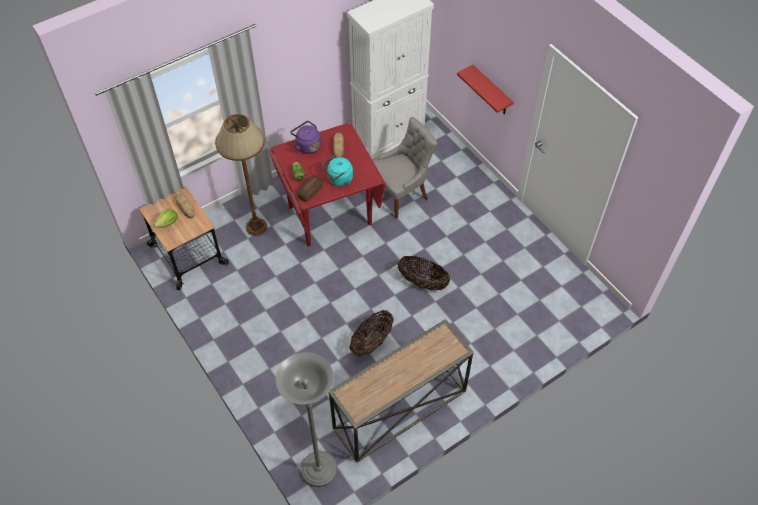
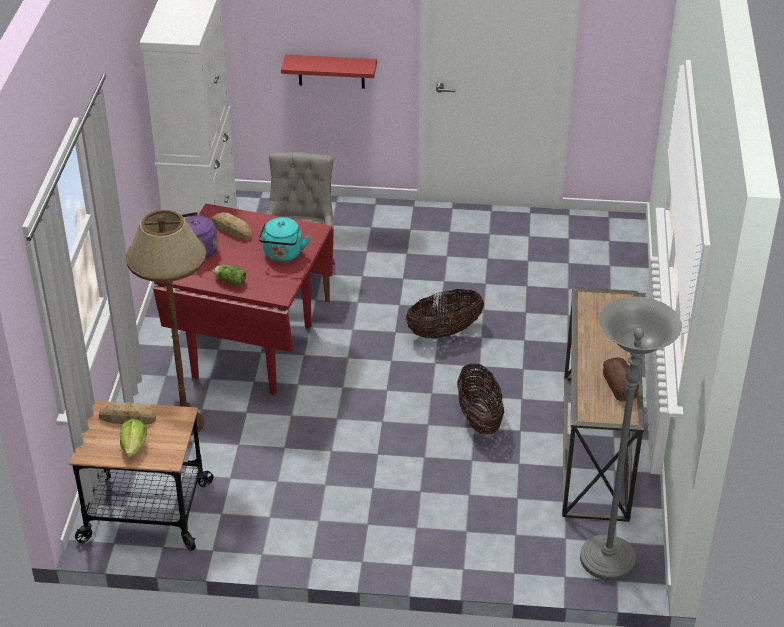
camera: 50 degrees left, 15 degrees down
bread [297,175,323,202] -> bread moved to [603,358,639,401]

